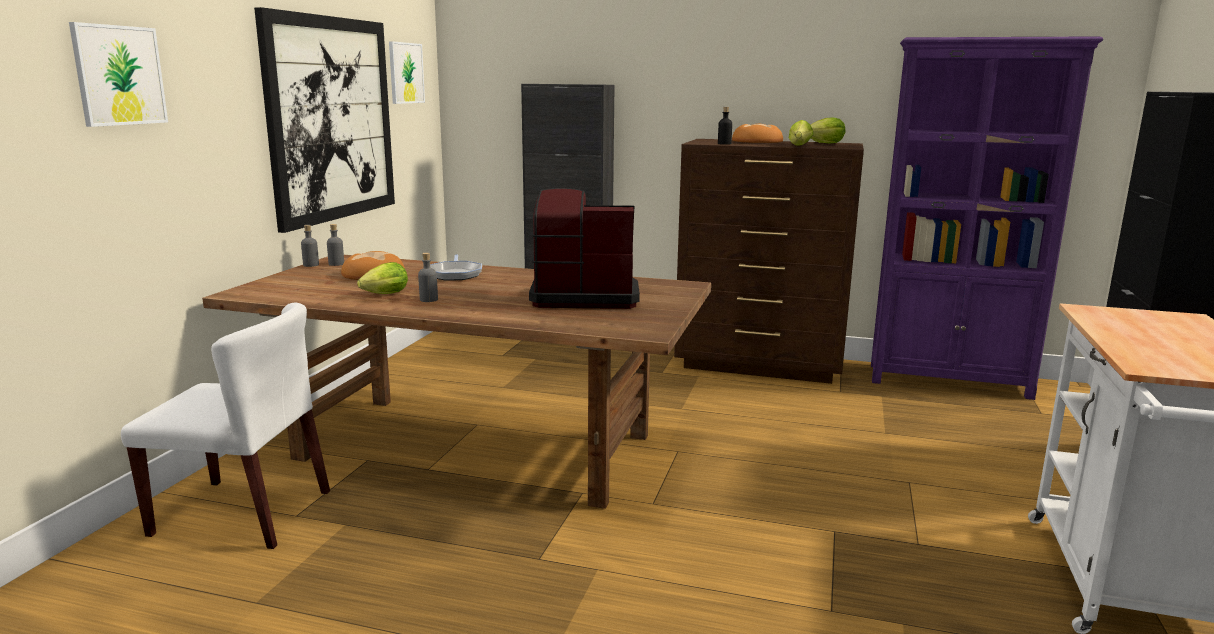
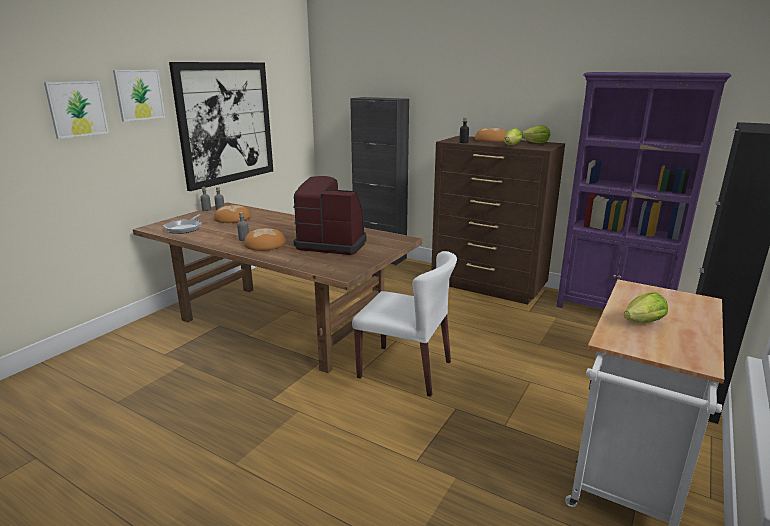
camera: 15 degrees right, 5 degrees up
white chair [121,302,330,549] -> white chair moved to [352,251,457,397]
lettuce [357,262,408,294] -> lettuce moved to [624,292,668,323]
picture [389,41,425,104] -> picture moved to [113,70,165,121]
frying pan [430,254,482,281] -> frying pan moved to [164,214,201,234]
none -> bread [244,228,286,251]

